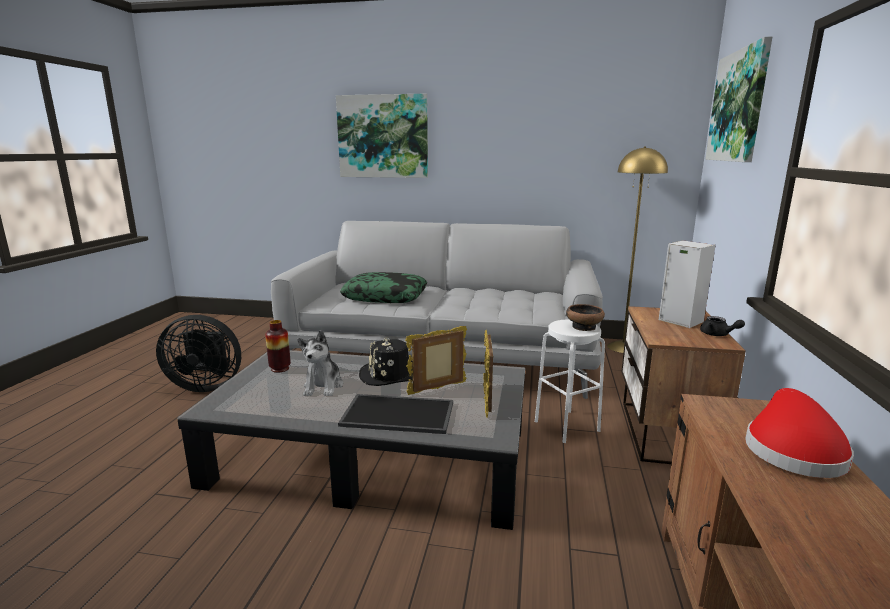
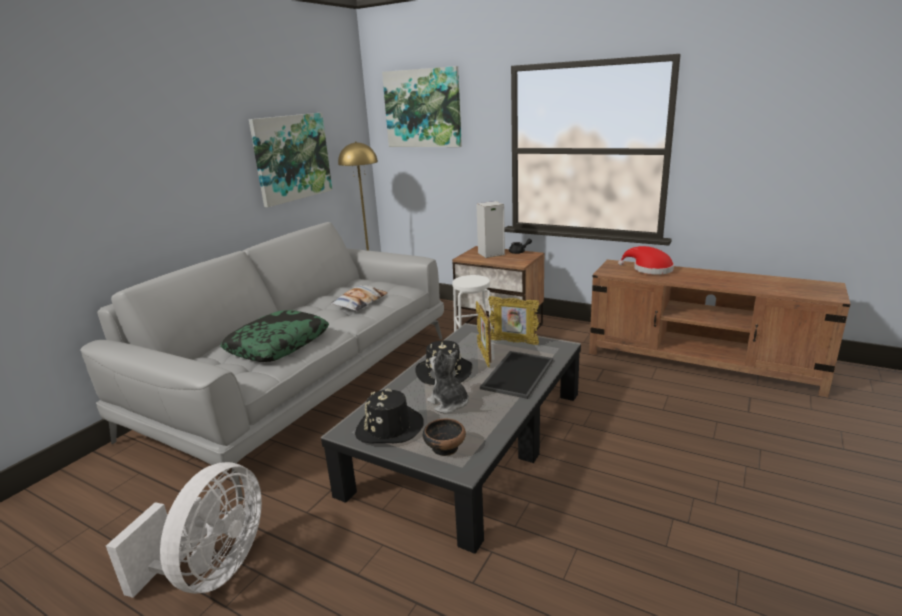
camera: 70 degrees left, 5 degrees up
black fan [156,315,241,392] -> white fan [106,462,262,598]
vase [265,320,291,373] -> black hat [355,388,424,444]
plush toy [297,330,343,396] -> plush toy turned 150 degrees counterclockwise [427,350,469,413]
picture [336,94,428,178] -> picture moved to [249,113,332,207]
bowl [566,304,605,331] -> bowl moved to [423,419,466,456]
none -> pillow [330,285,388,311]

